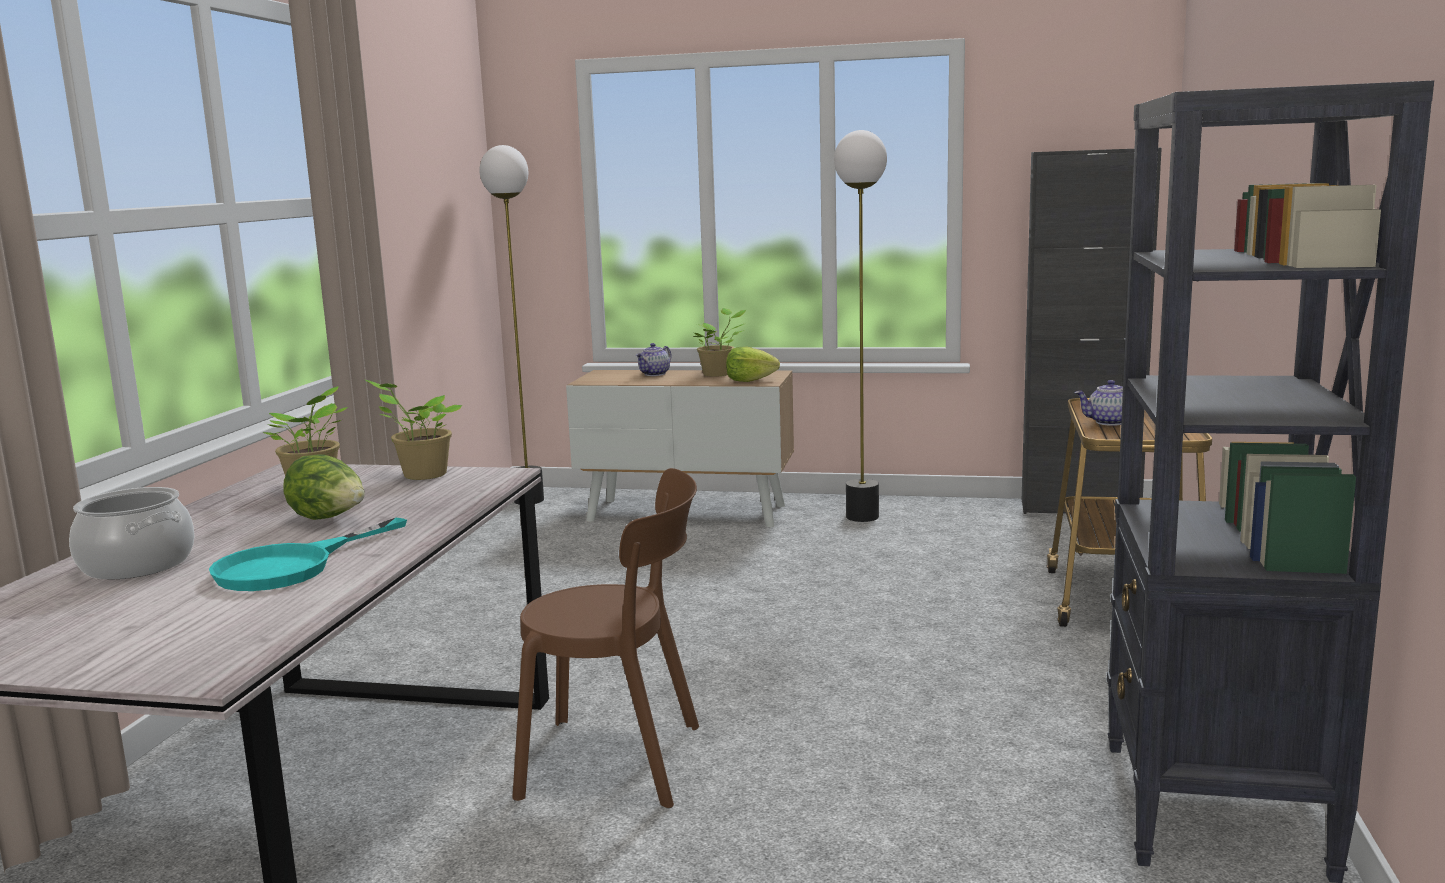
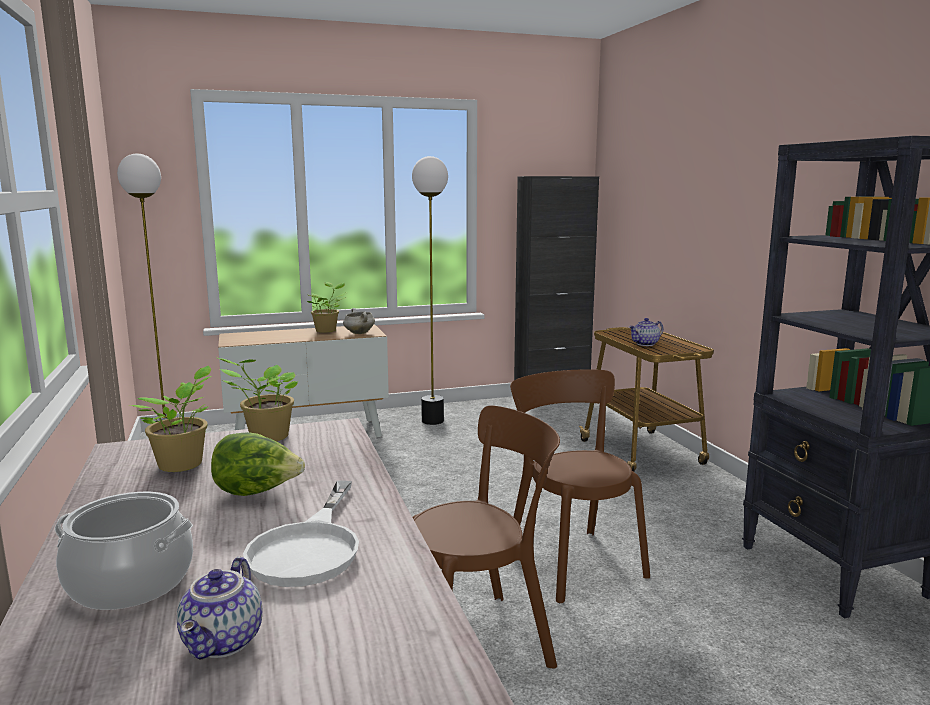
camera: 30 degrees left, 0 degrees up
turquoise frying pan [209,518,407,591] -> white frying pan [243,480,359,587]
teapot [636,343,672,376] -> teapot moved to [177,557,262,660]
lettuce [726,347,780,382] -> white cooking pot [343,308,375,334]
none -> brown chair [510,369,650,603]

